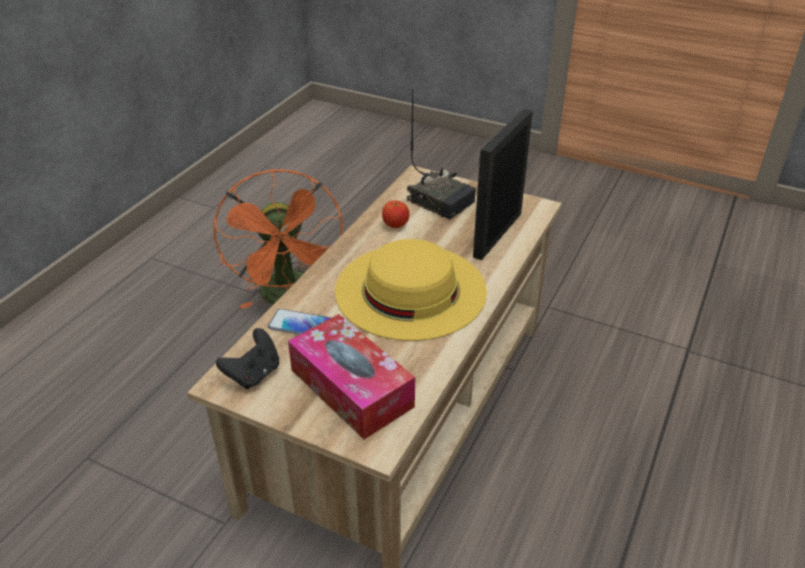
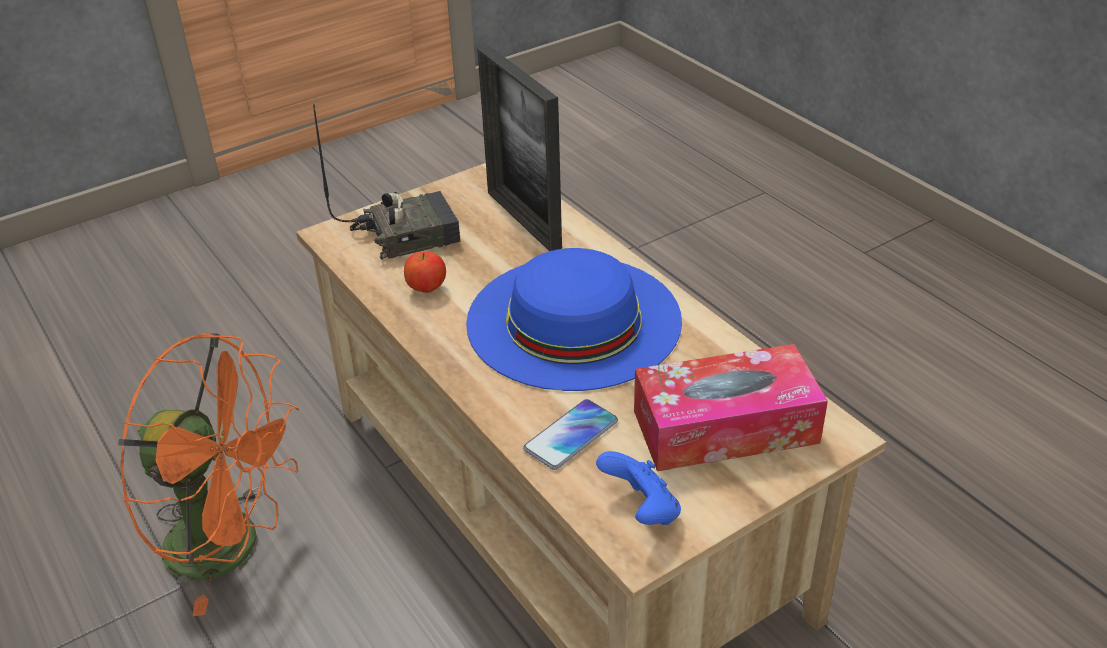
camera: 60 degrees left, 0 degrees up
black game controller [216,328,279,389] -> blue game controller [596,451,681,525]
yellow hat [335,239,487,341] -> blue hat [466,248,682,391]

